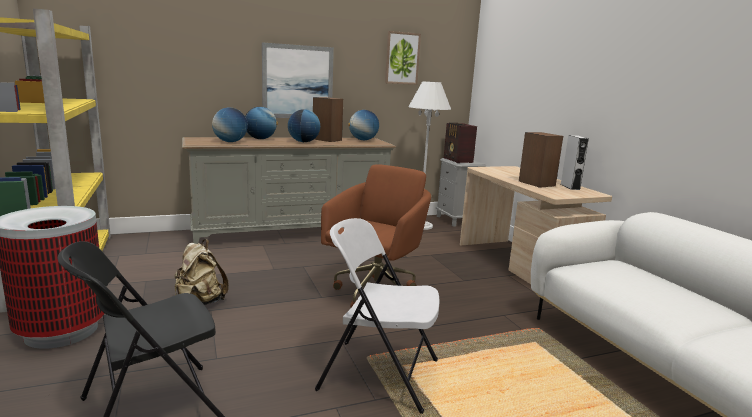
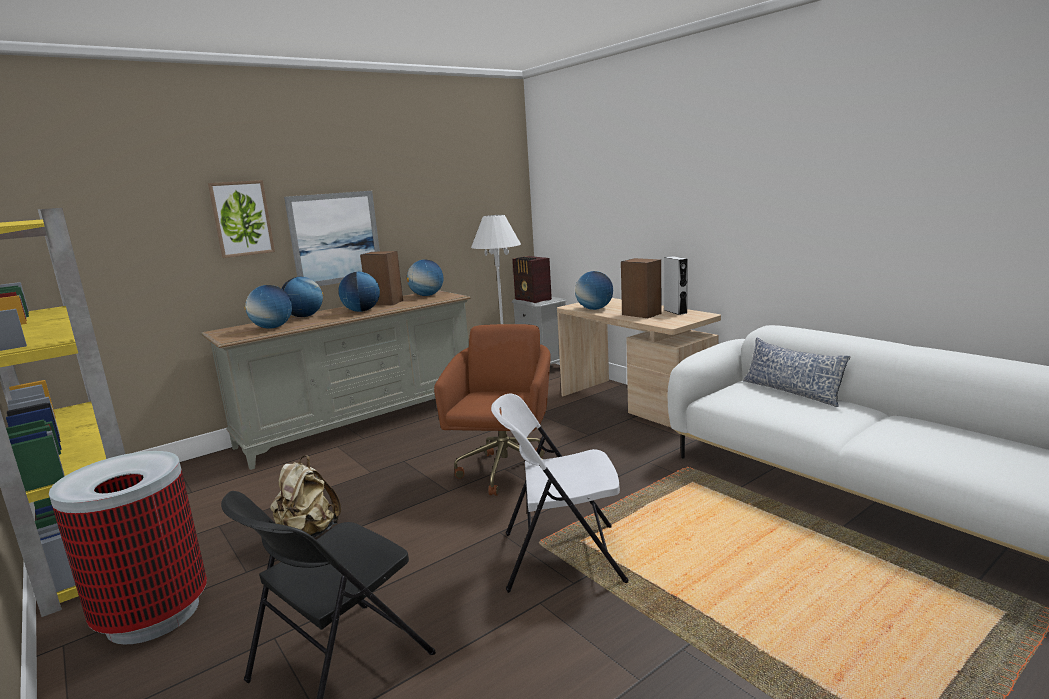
camera: 15 degrees left, 0 degrees up
picture [385,31,421,85] -> picture moved to [208,180,275,258]
none -> globe [575,271,613,310]
none -> pillow [743,338,851,407]

